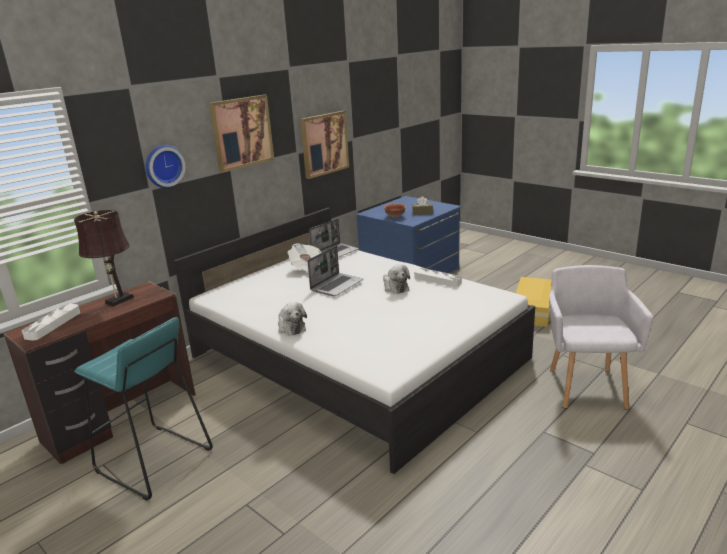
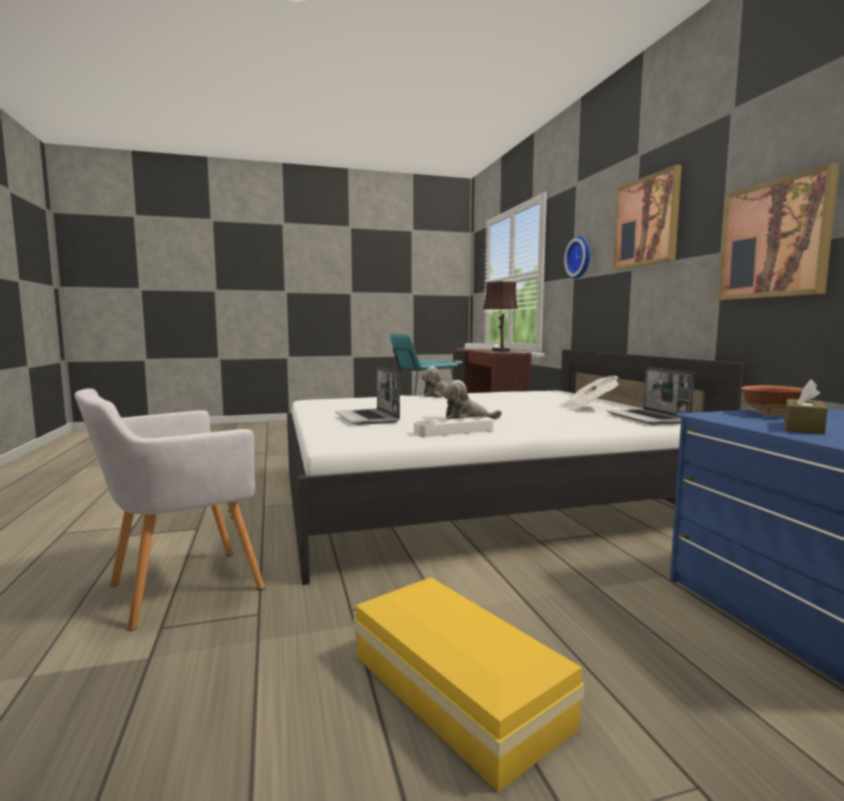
camera: 120 degrees right, 15 degrees down
laptop [307,246,363,296] -> laptop moved to [335,367,400,425]
grey armchair [549,265,653,410] -> grey armchair turned 105 degrees clockwise [75,388,265,631]

